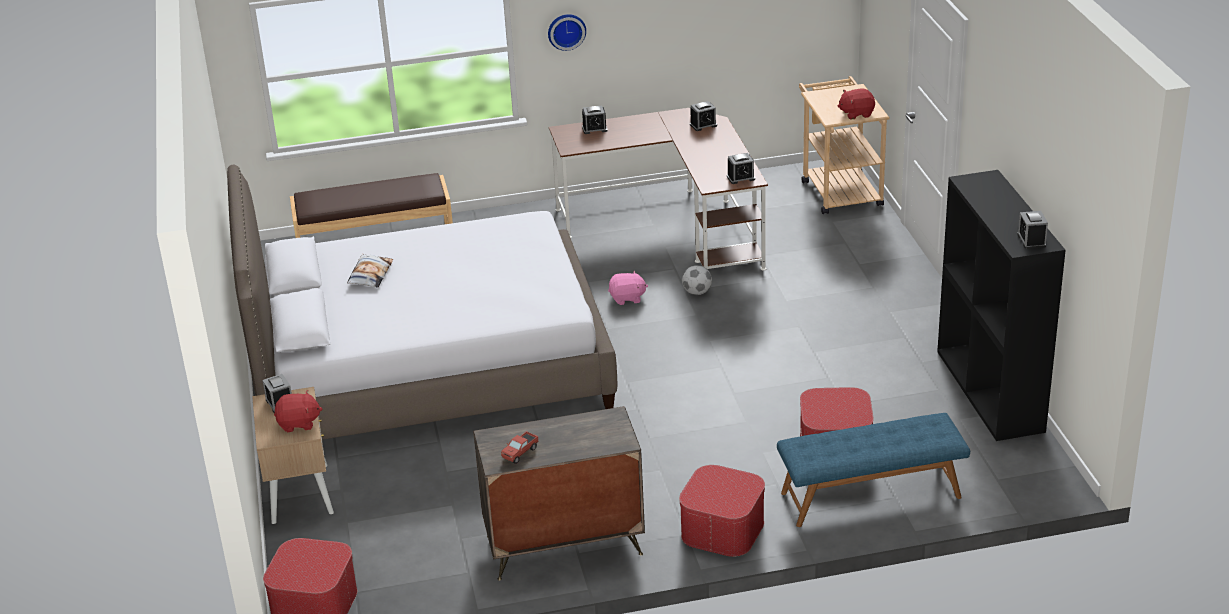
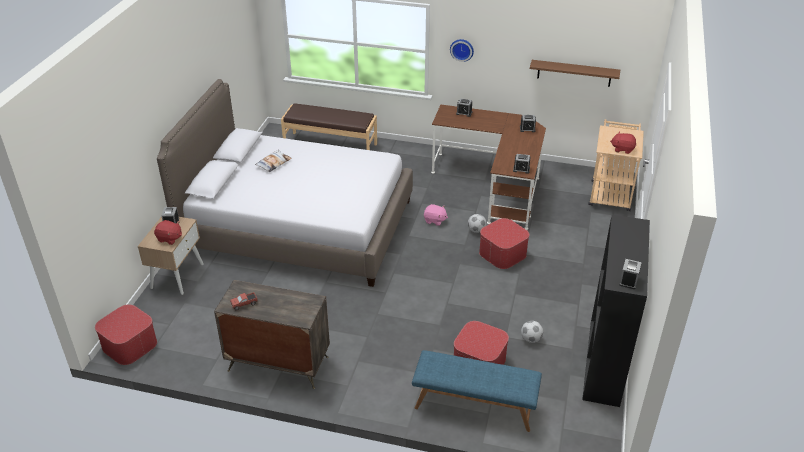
camera: 25 degrees right, 5 degrees up
ottoman [679,465,765,557] -> ottoman moved to [479,218,530,269]
none -> football [521,321,543,343]
none -> brown shelf [530,60,620,87]

